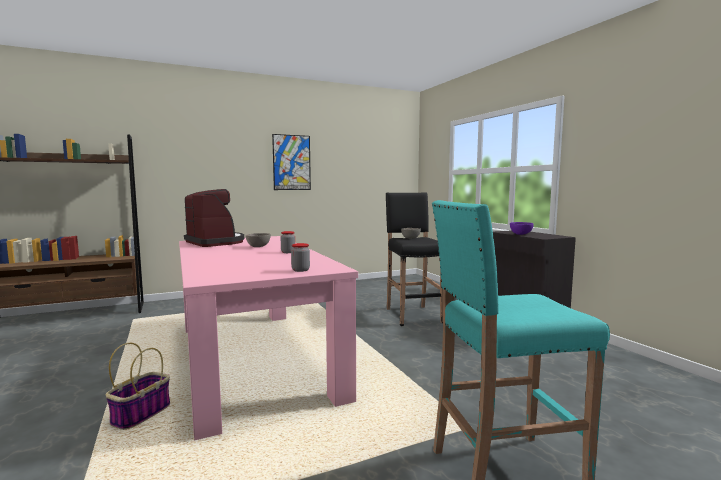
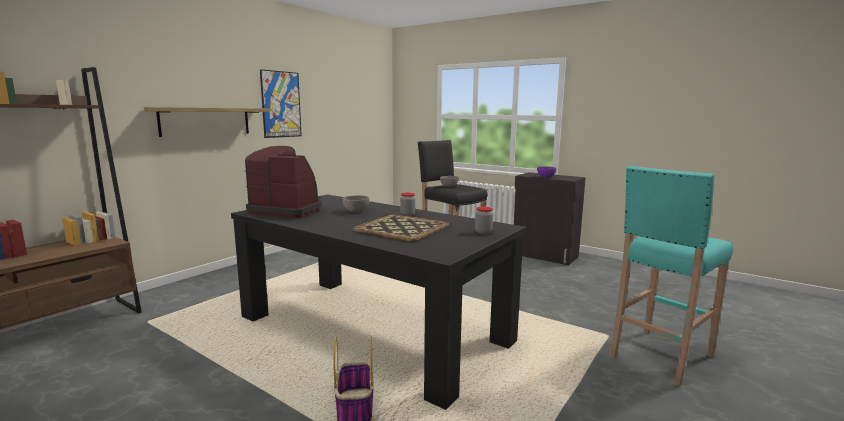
camera: 30 degrees left, 5 degrees up
pink dining table [179,236,358,440] -> black dining table [231,195,526,410]
none -> shelf [144,107,270,137]
none -> tray [352,215,449,242]

